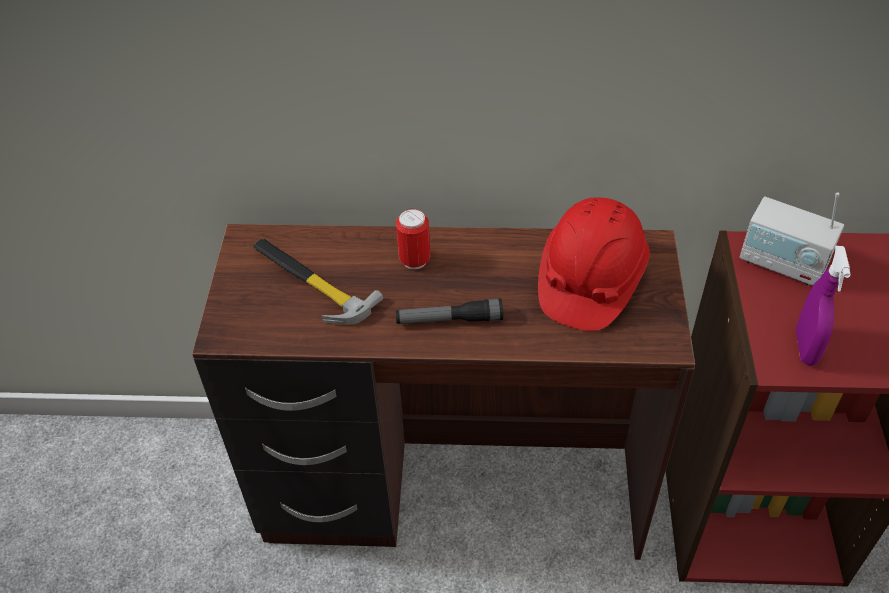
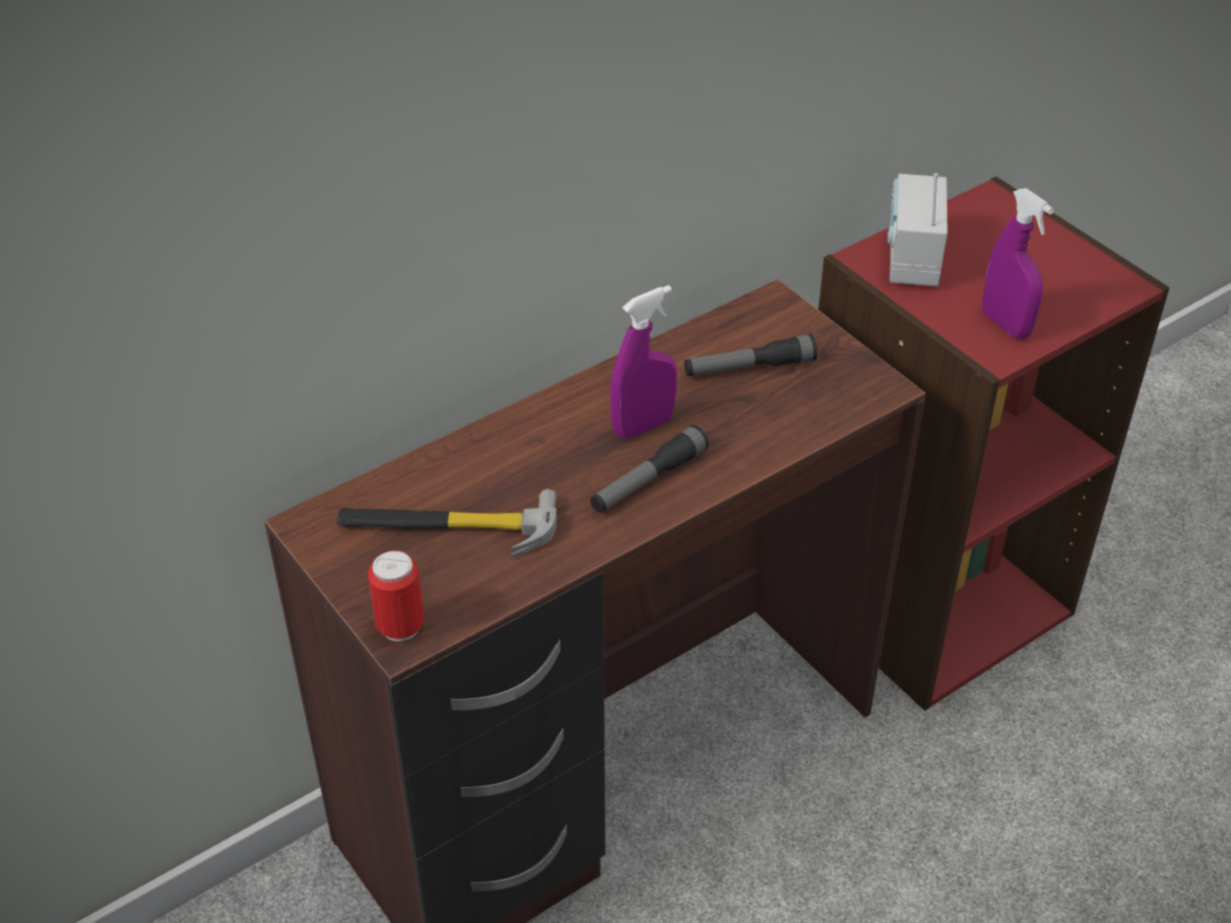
camera: 40 degrees left, 5 degrees down
can [396,208,431,269] -> can moved to [368,550,424,641]
red hard hat [538,197,650,331] -> flashlight [684,334,817,376]
radio [740,193,844,286] -> radio turned 105 degrees clockwise [888,173,947,286]
none -> purple spray bottle [610,285,677,439]

